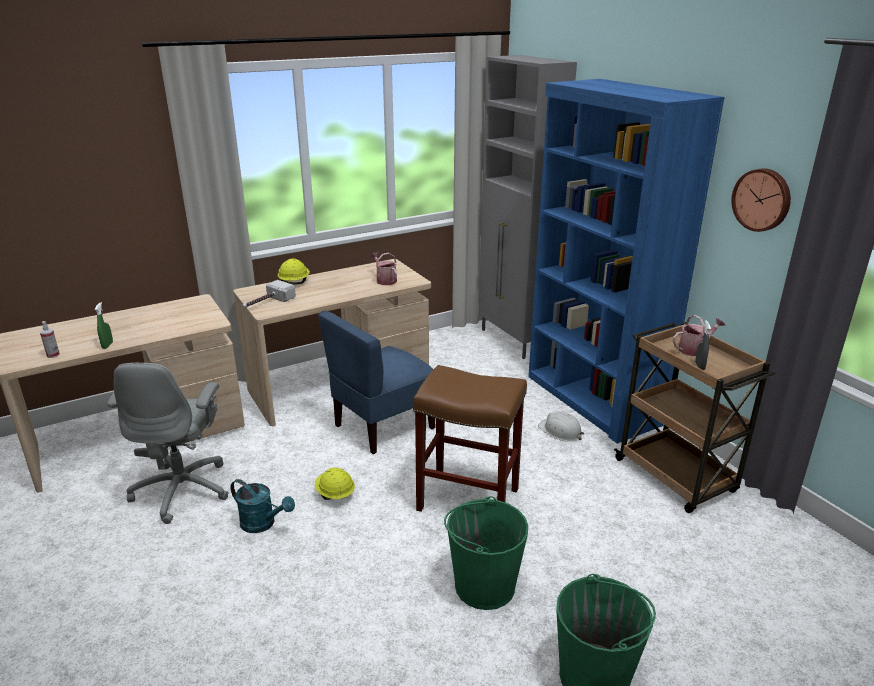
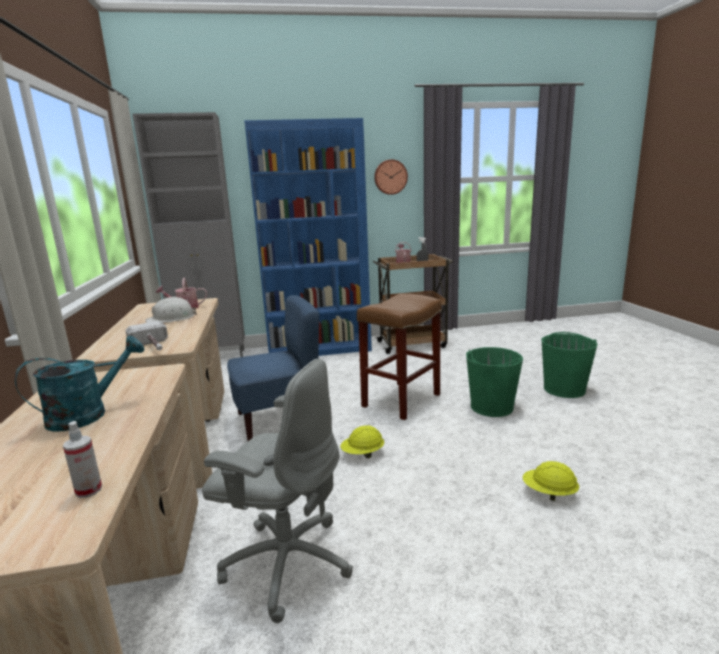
camera: 70 degrees left, 10 degrees down
green spray bottle [95,302,113,349] -> none
turquoise watering can [231,479,295,533] -> turquoise watering can moved to [15,336,144,432]
yellow hard hat [278,259,310,284] -> yellow hard hat moved to [522,461,579,501]
blue chair [318,311,435,454] -> blue chair turned 90 degrees counterclockwise [227,295,319,441]
white hard hat [538,412,584,442] -> white hard hat moved to [145,296,196,323]

